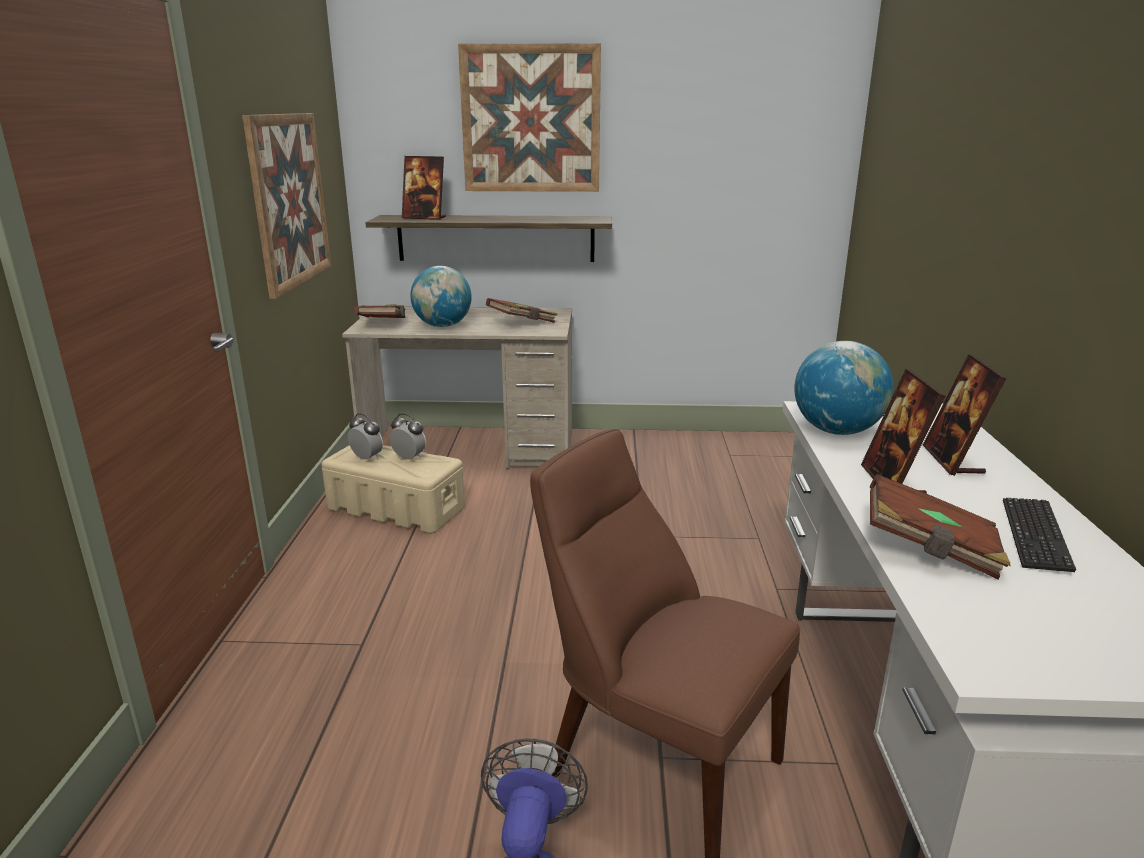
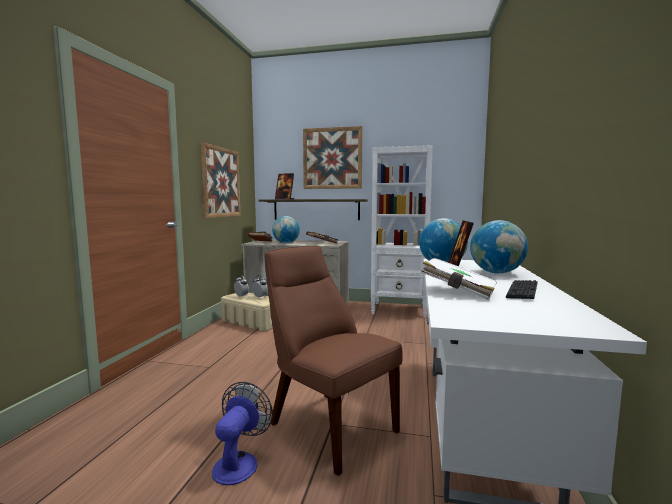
camera: 10 degrees right, 15 degrees down
brown book [870,474,1010,579] -> white book [421,258,497,300]
picture frame [923,354,1007,476] -> globe [470,220,528,274]
none -> white bookcase [371,145,433,318]

